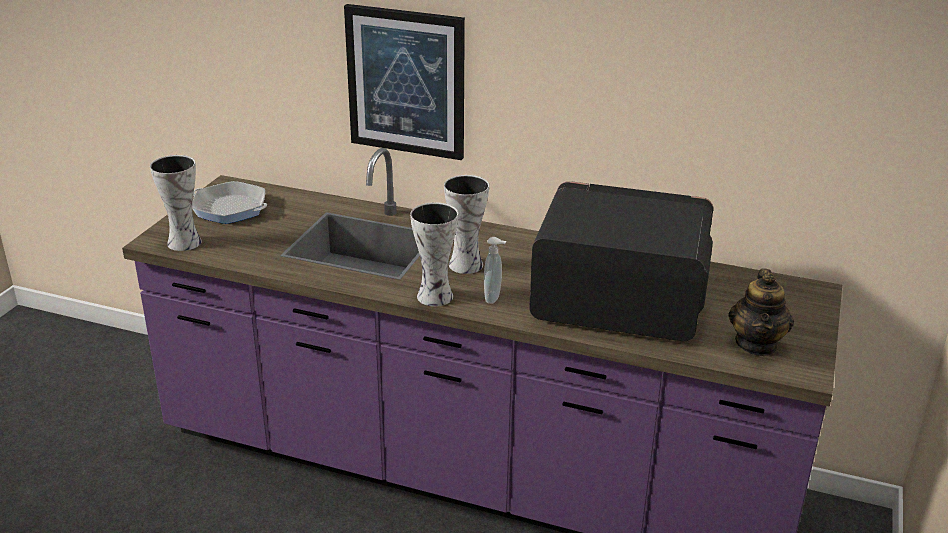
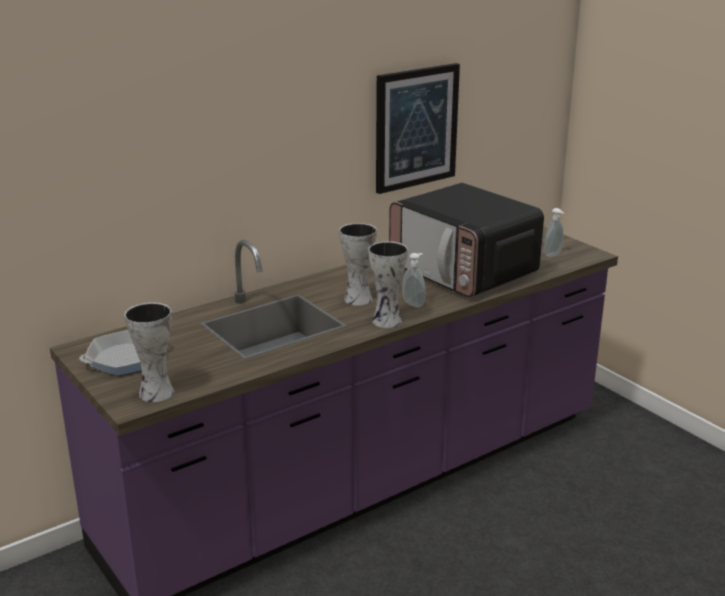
camera: 55 degrees left, 5 degrees down
picture [344,4,465,160] -> picture moved to [376,63,460,194]
microwave [529,181,713,341] -> microwave turned 90 degrees counterclockwise [389,183,544,298]
teapot [728,268,794,356] -> soap dispenser [544,208,565,257]

